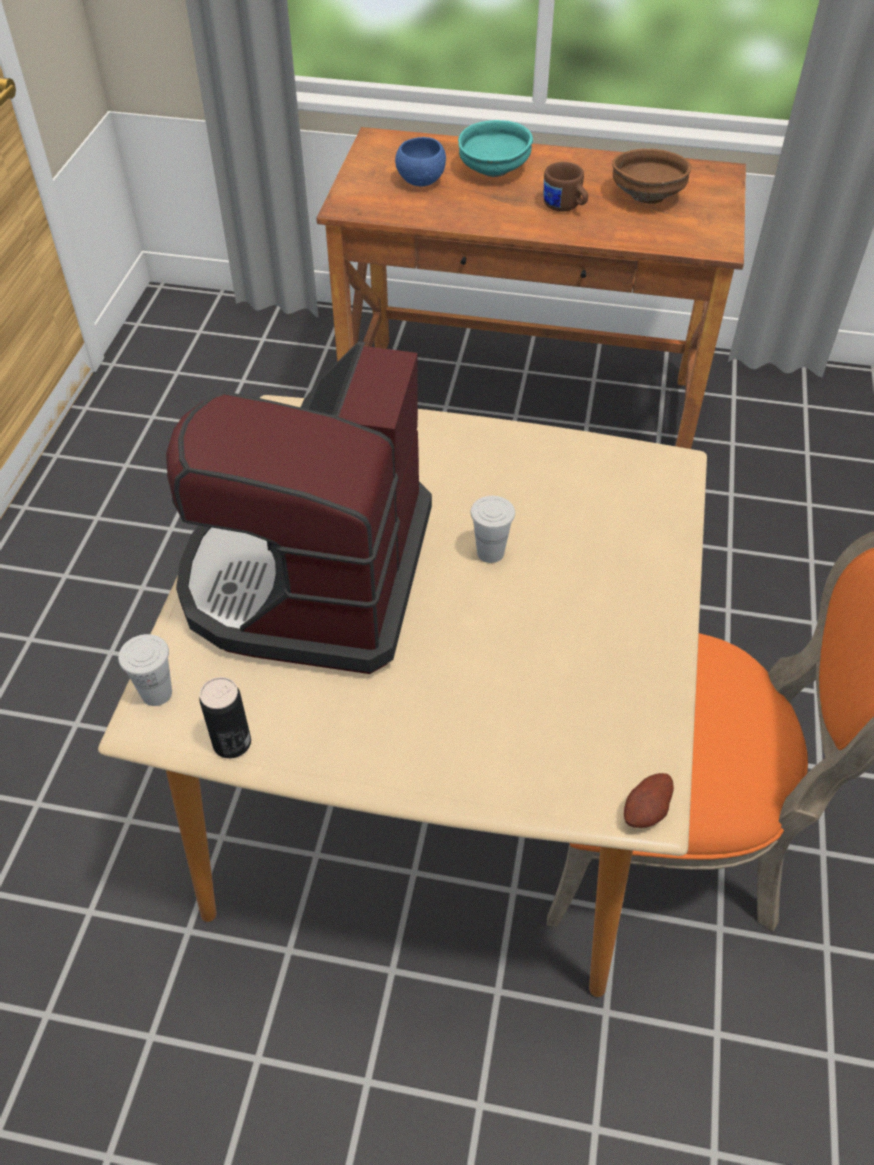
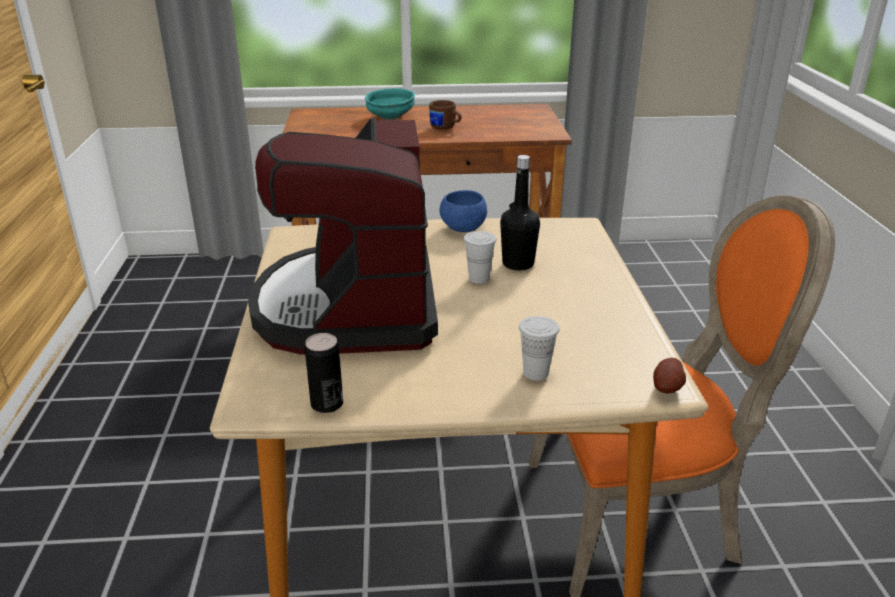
camera: 15 degrees left, 20 degrees down
white cup [118,634,172,706] -> white cup moved to [519,316,560,381]
blue bowl [395,137,446,186] -> blue bowl moved to [440,190,487,232]
brown bowl [612,149,691,204] -> none
none -> black bottle [500,155,540,271]

